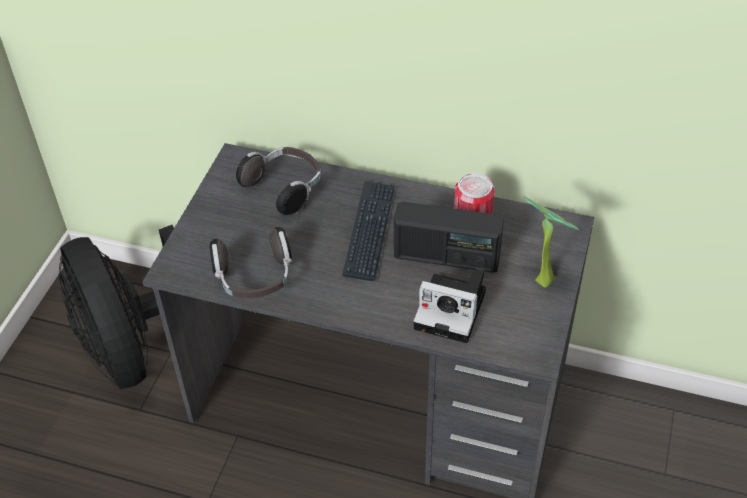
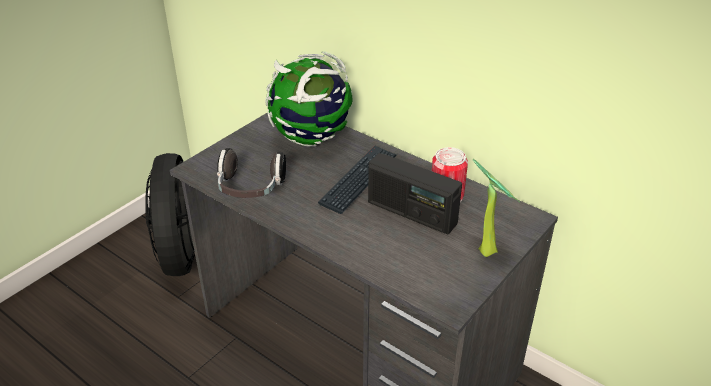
camera: 20 degrees right, 10 degrees down
headphones [236,147,321,215] -> globe [265,51,353,146]
camera [414,269,486,343] -> none

